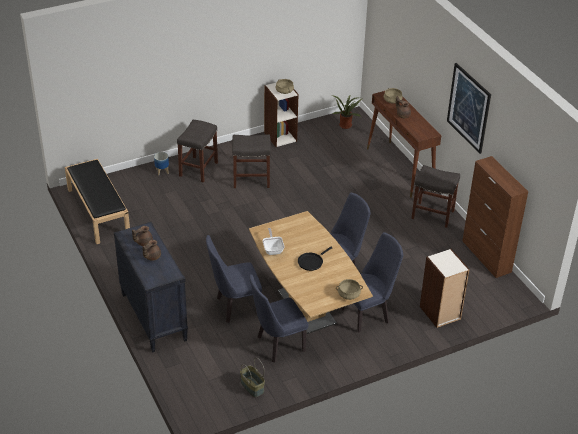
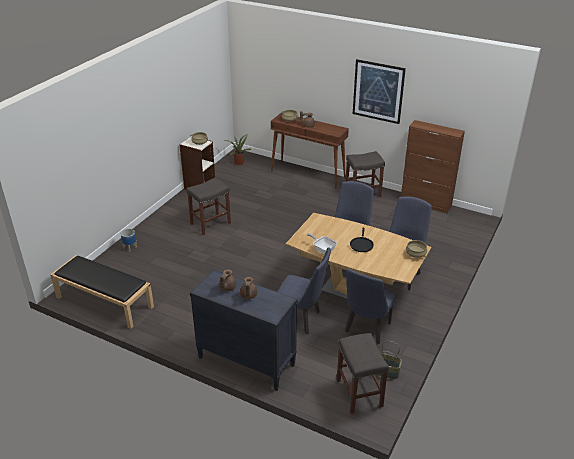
camera: 35 degrees left, 5 degrees down
grey stool [177,120,218,183] -> grey stool moved to [336,333,389,414]
blue chair [206,235,262,323] -> blue chair turned 105 degrees counterclockwise [278,247,331,335]
bookcase [420,249,470,328] -> none

